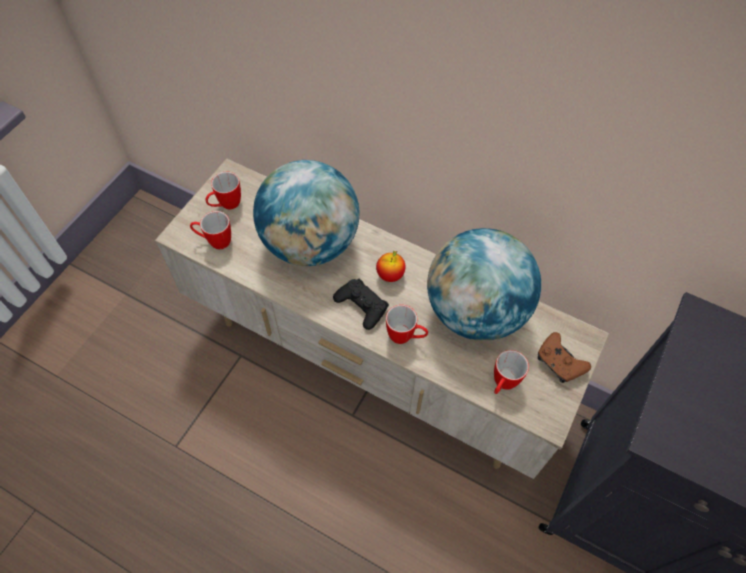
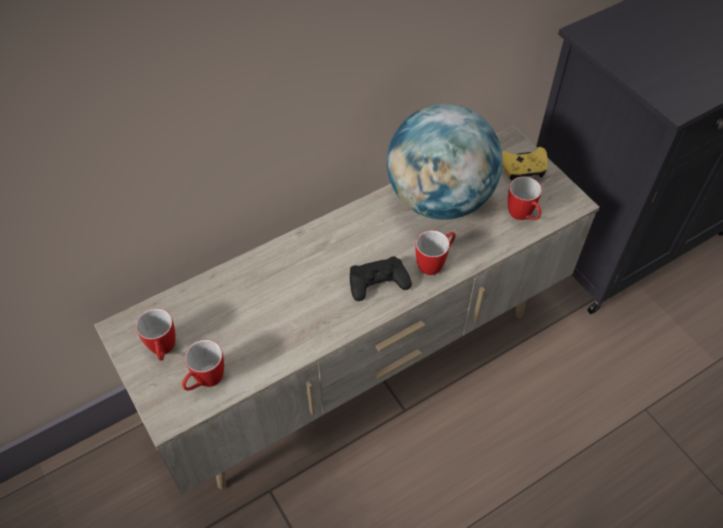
camera: 60 degrees left, 5 degrees down
globe [253,160,360,266] -> none
apple [376,250,406,282] -> none
brown game controller [538,332,591,383] -> yellow game controller [502,147,548,181]

